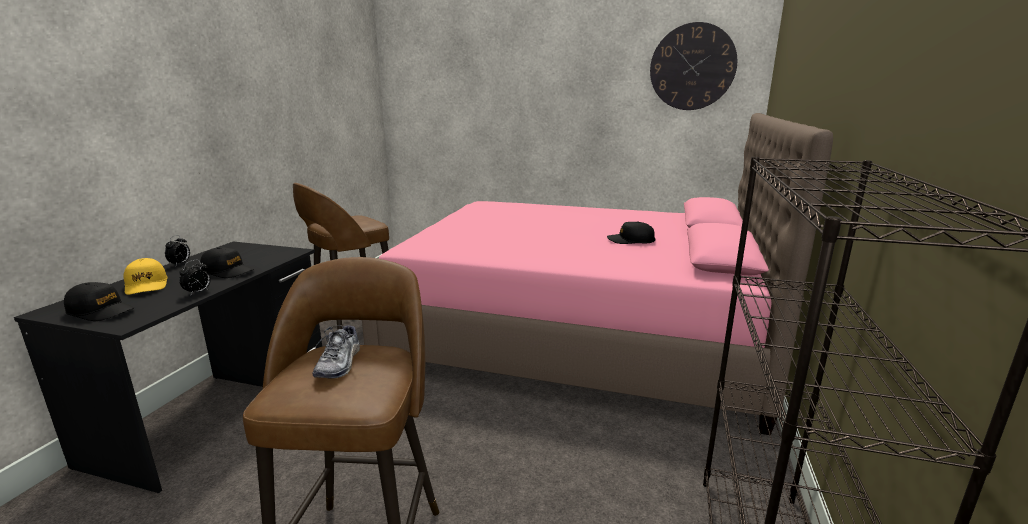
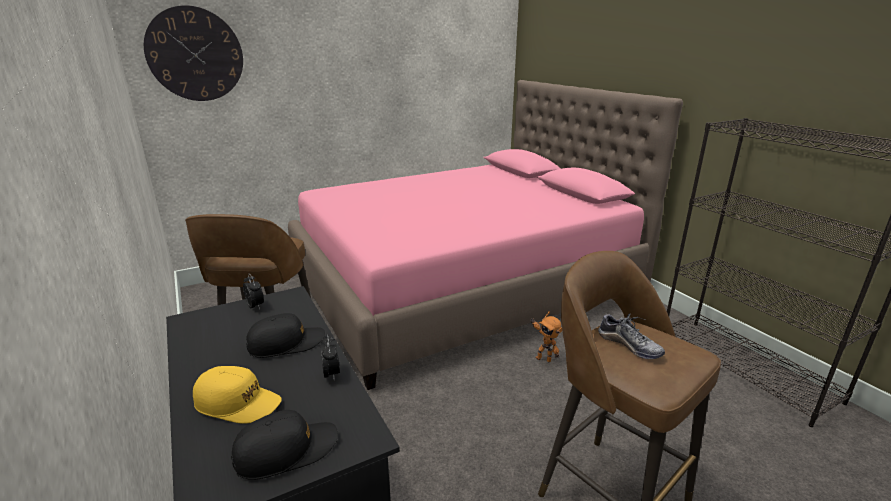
camera: 45 degrees left, 5 degrees up
alarm clock [165,235,190,265] -> alarm clock moved to [243,274,264,309]
black cap [607,222,655,244] -> none
wall clock [650,22,737,110] -> wall clock moved to [144,5,243,101]
none -> toy robot [530,311,562,362]

